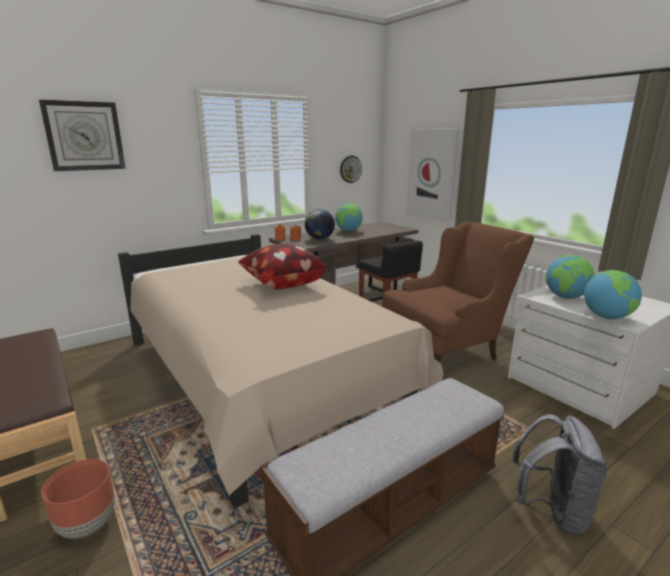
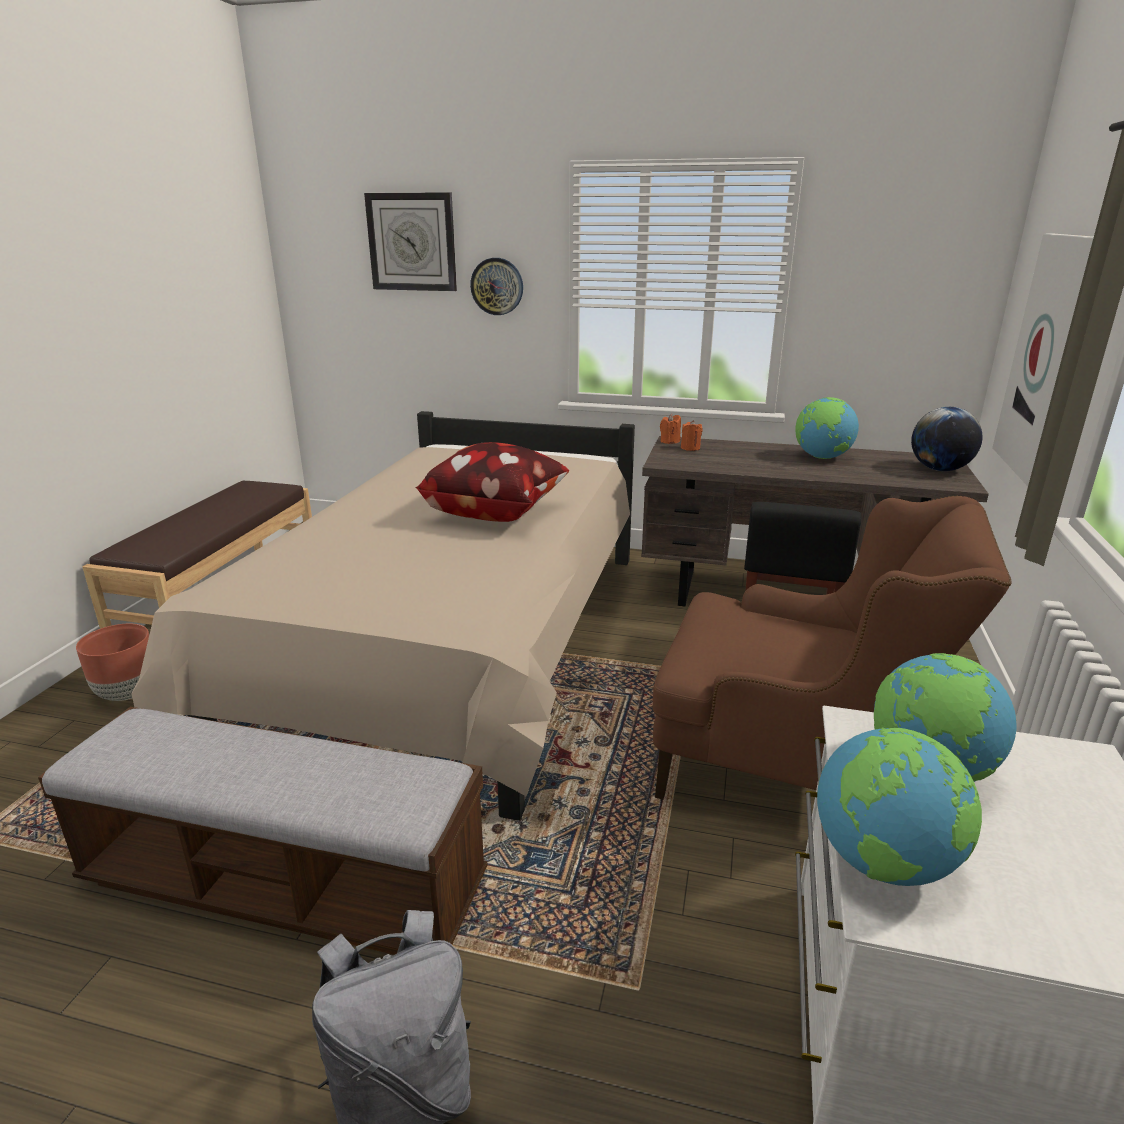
camera: 50 degrees right, 5 degrees up
globe [305,209,335,240] -> globe moved to [911,407,983,471]
wall clock [340,156,362,183] -> wall clock moved to [470,258,523,315]

